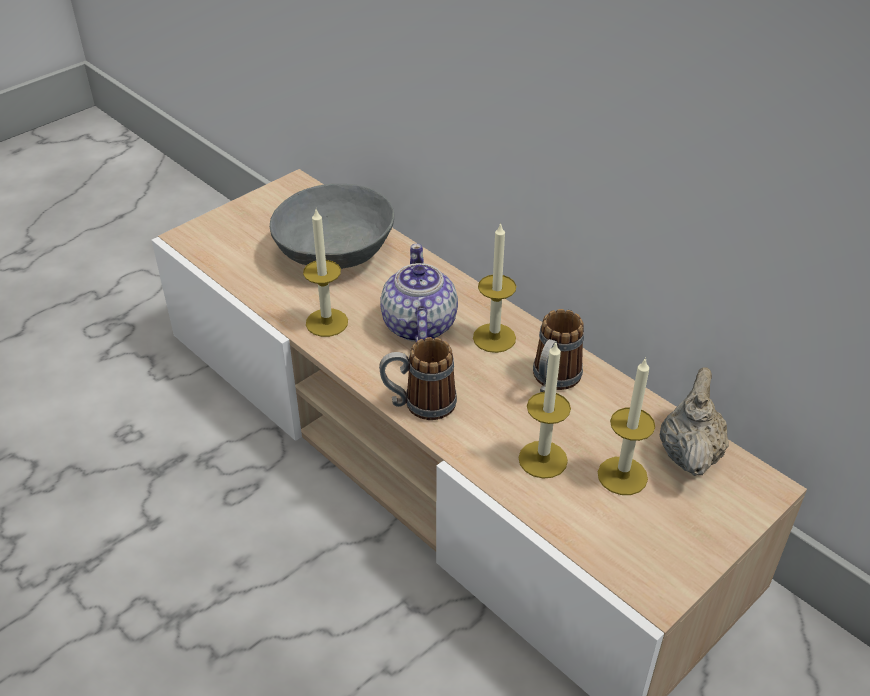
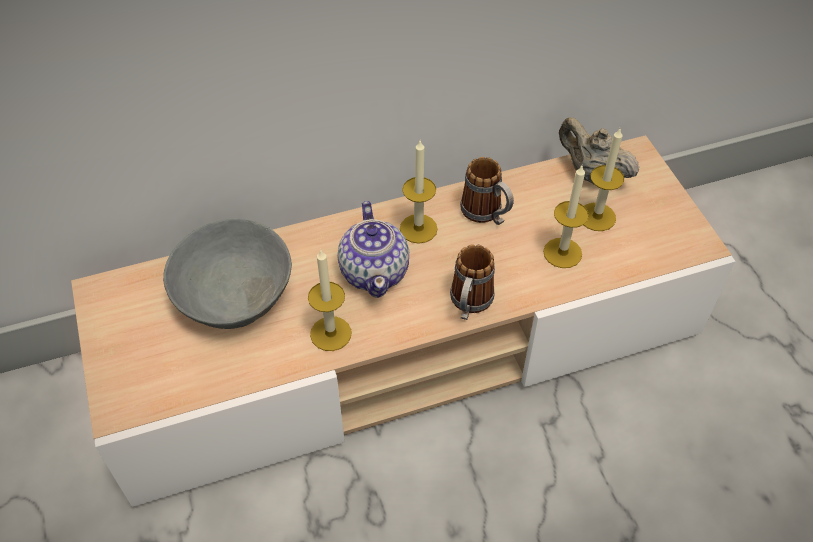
camera: 65 degrees left, 10 degrees up
teapot [380,244,458,342] -> teapot turned 120 degrees counterclockwise [338,201,409,298]

